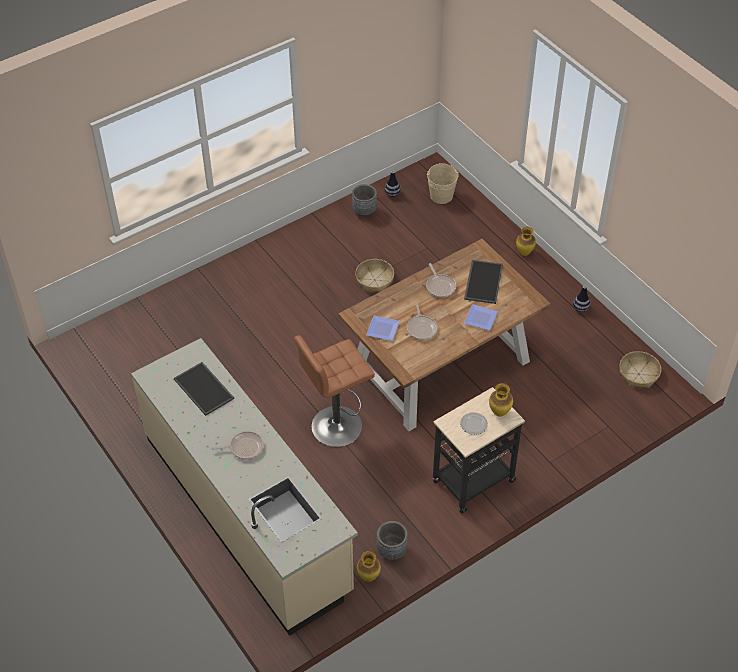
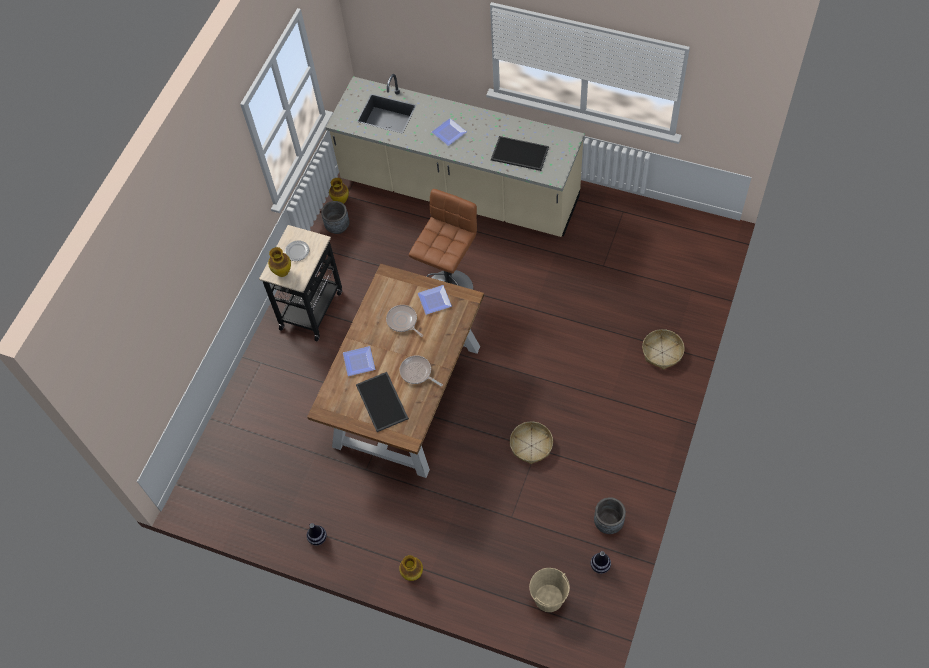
camera: 150 degrees right, 10 degrees up
frying pan [211,431,264,460] -> plate [432,118,467,146]
basket [619,351,661,388] -> basket moved to [642,329,684,370]

